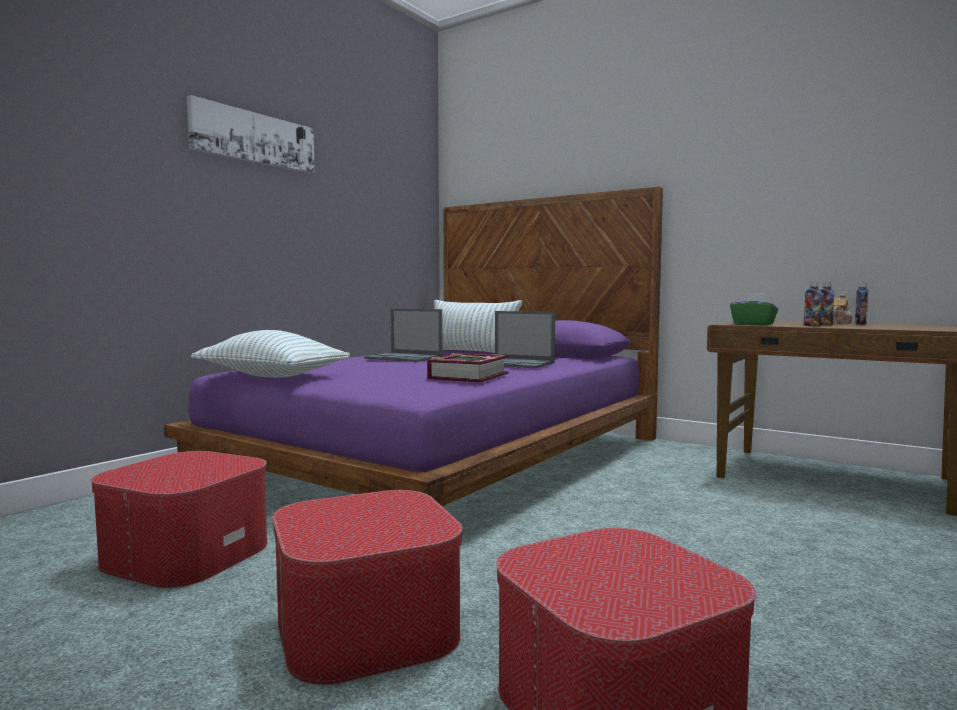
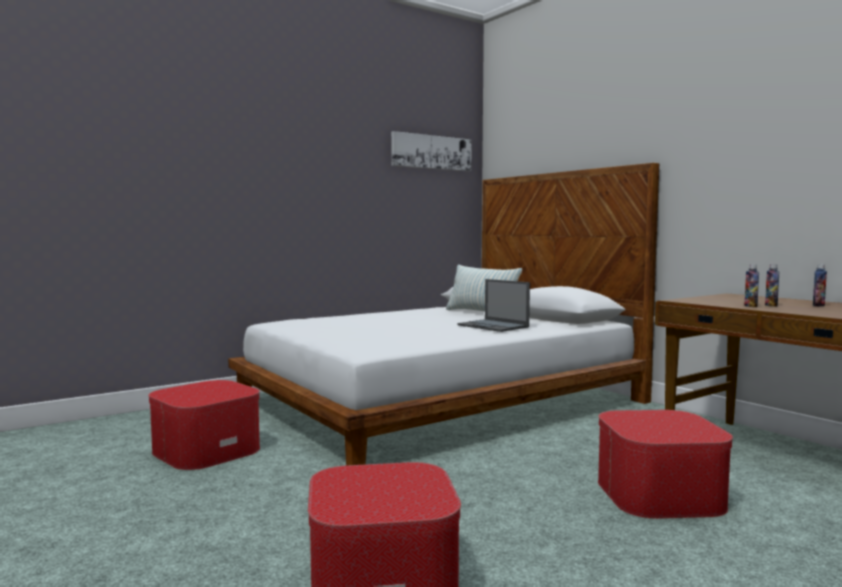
camera: 20 degrees right, 0 degrees up
purple bed [164,186,663,506] -> white bed [228,163,659,466]
picture [187,95,315,174] -> picture moved to [391,131,472,171]
pillow [191,330,350,378] -> none
ottoman [272,490,462,685] -> ottoman moved to [598,410,733,519]
laptop [364,309,443,362] -> none
book [427,353,509,382] -> none
green tissue box [730,293,778,325] -> none
teapot [833,293,852,324] -> none

